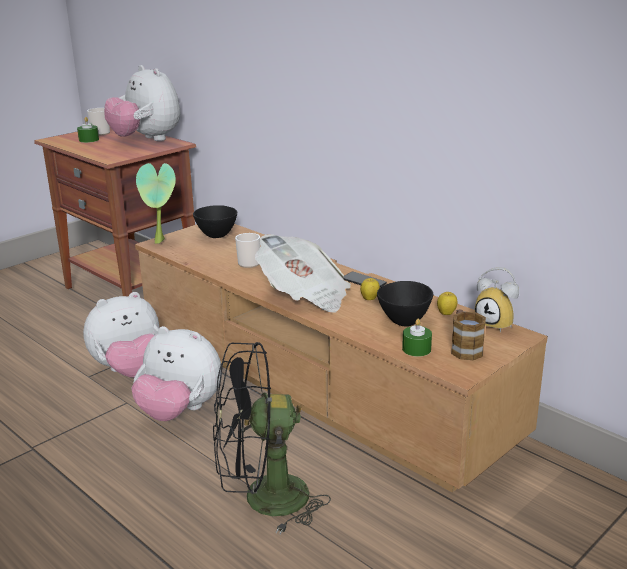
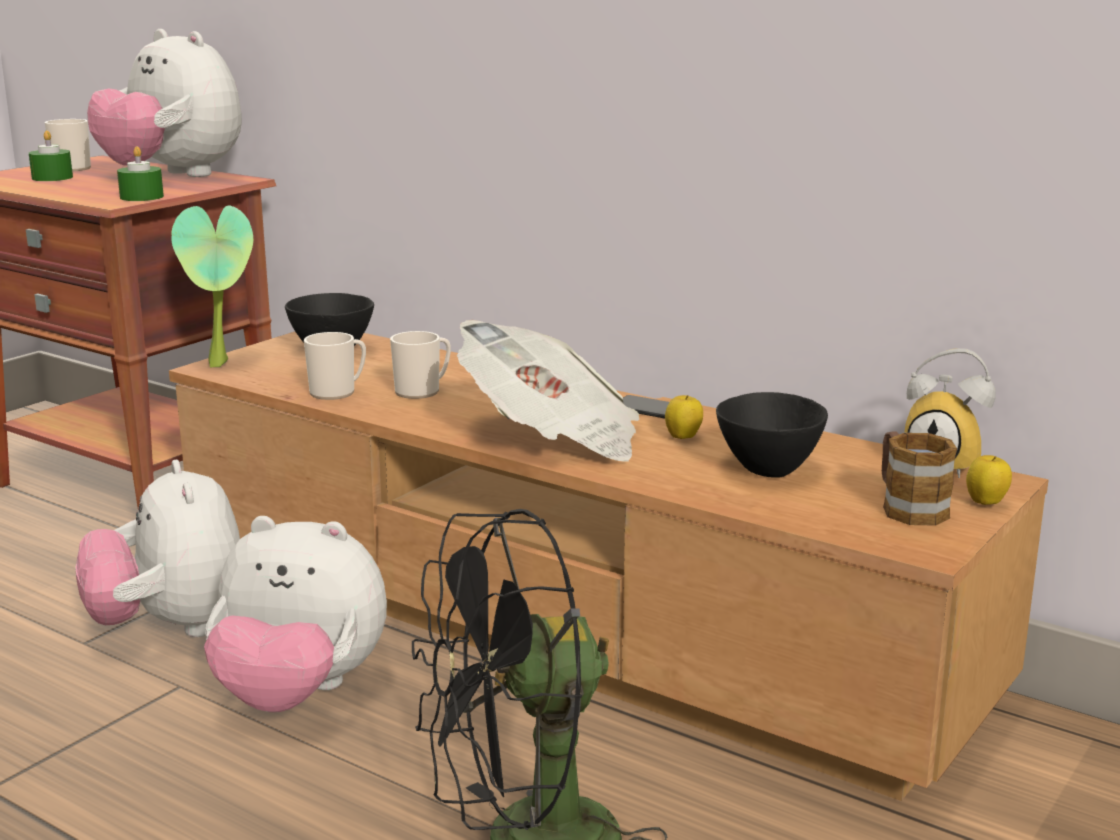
camera: 10 degrees left, 5 degrees down
plush toy [83,292,159,378] -> plush toy turned 105 degrees clockwise [75,460,240,637]
green candle [402,319,432,357] -> green candle moved to [117,146,164,201]
apple [437,292,458,315] -> apple moved to [966,455,1012,505]
none -> mug [304,332,366,400]

